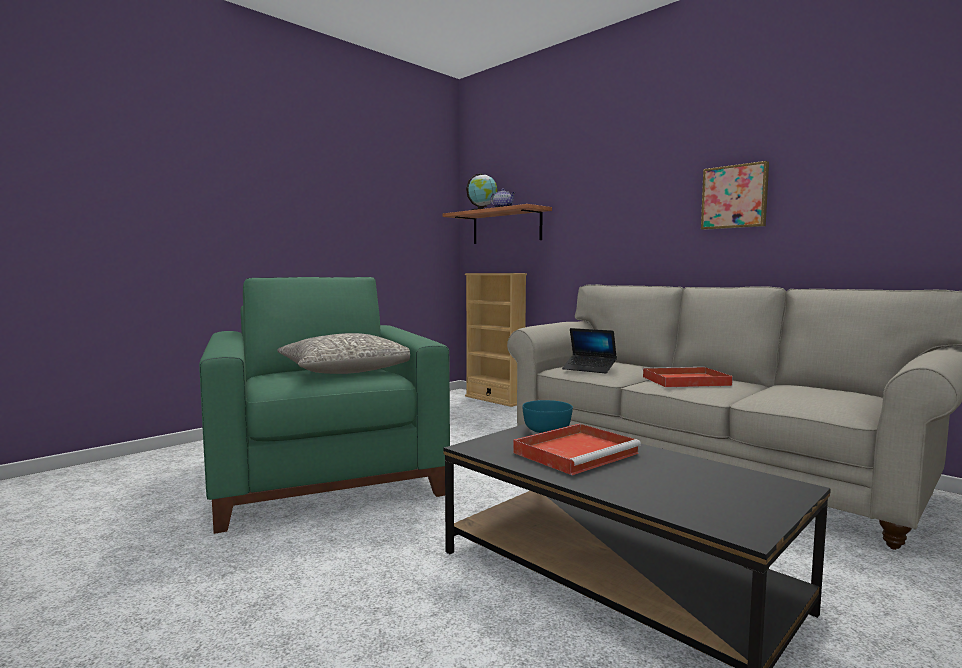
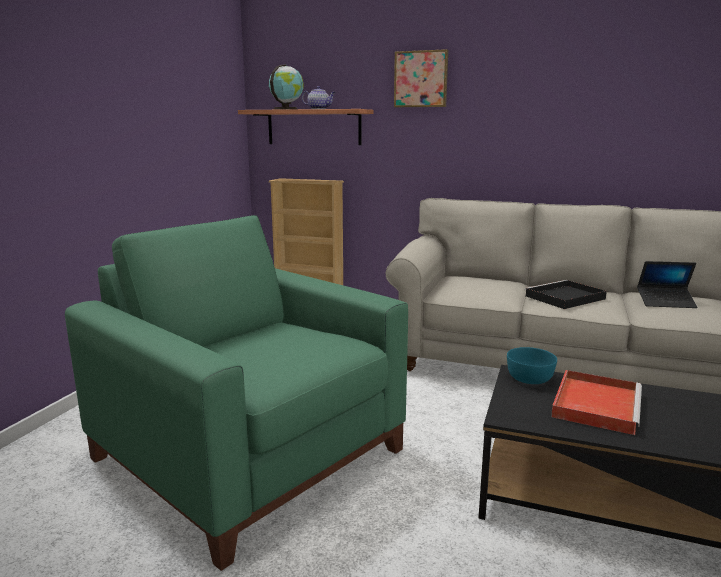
camera: 25 degrees left, 10 degrees up
grey pillow [277,333,410,374] -> none
laptop [562,328,617,374] -> laptop moved to [637,261,698,308]
red tray [642,367,733,387] -> black tray [525,280,607,309]
picture [701,161,769,230] -> picture moved to [394,49,448,107]

